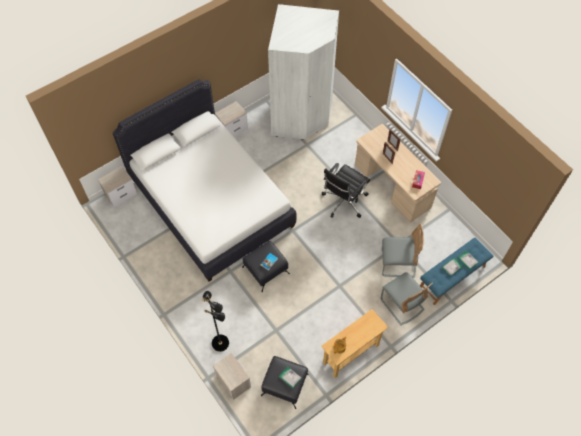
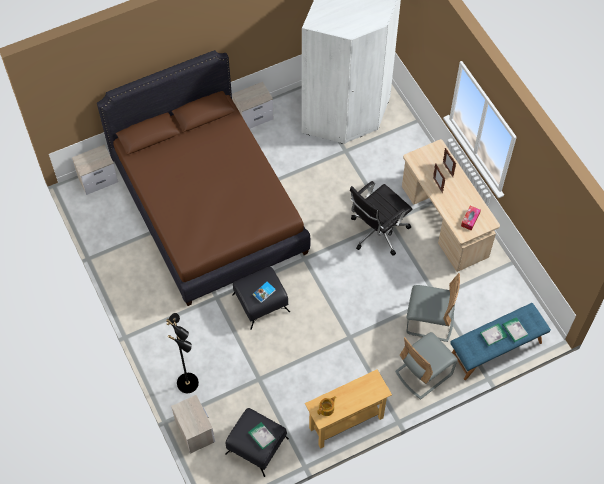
camera: 10 degrees right, 0 degrees up
white bed [112,79,297,282] -> brown bed [97,50,311,306]
grey chair [380,272,433,325] -> grey chair turned 75 degrees clockwise [395,332,458,399]

